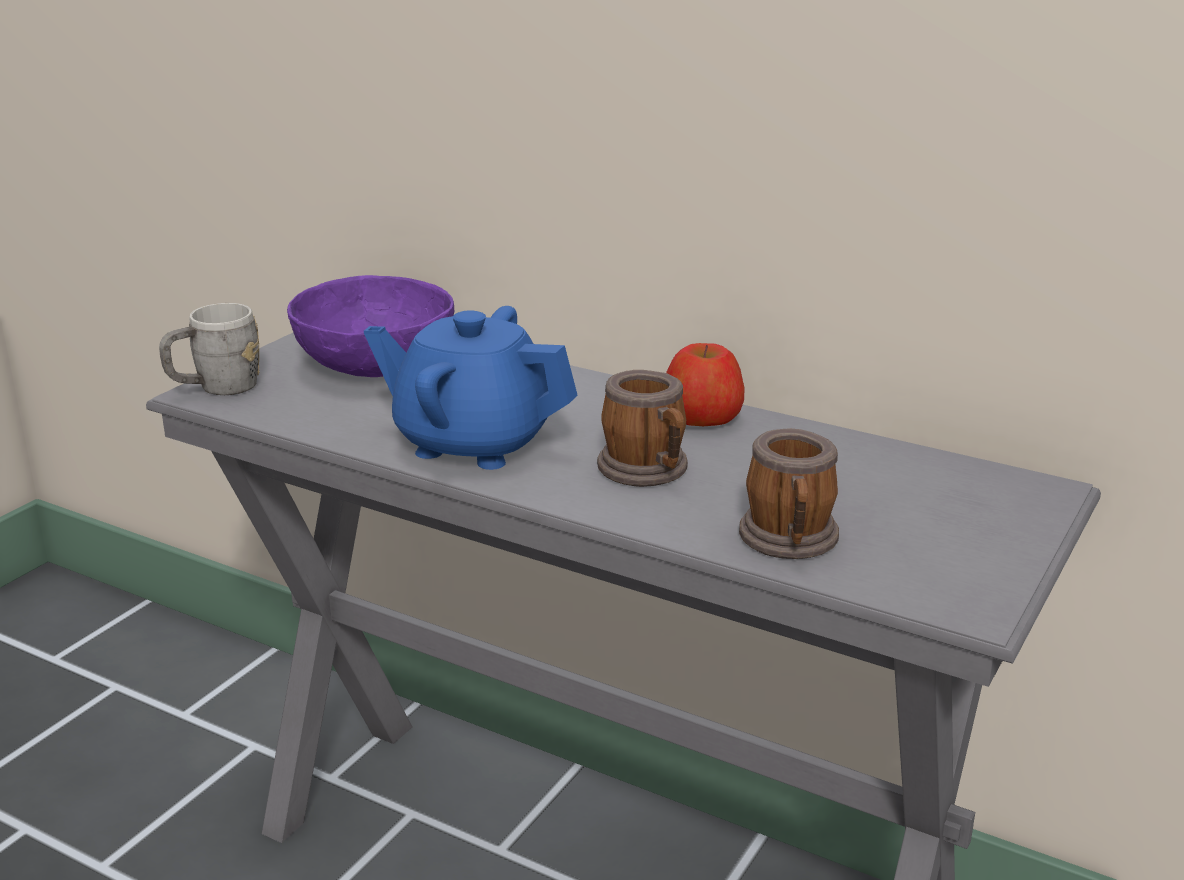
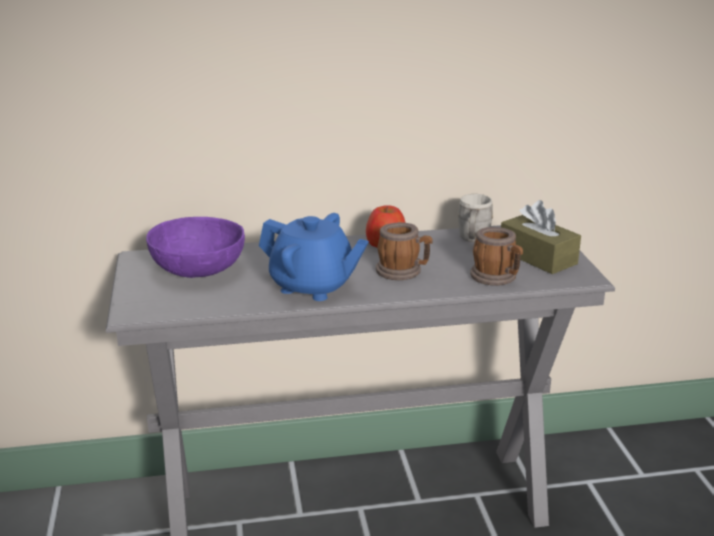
camera: 40 degrees left, 0 degrees up
grey mug [159,303,260,395] -> grey mug moved to [458,194,493,242]
blue teapot [364,306,578,470] -> blue teapot turned 135 degrees counterclockwise [259,213,369,301]
none -> brown tissue box [501,200,581,274]

